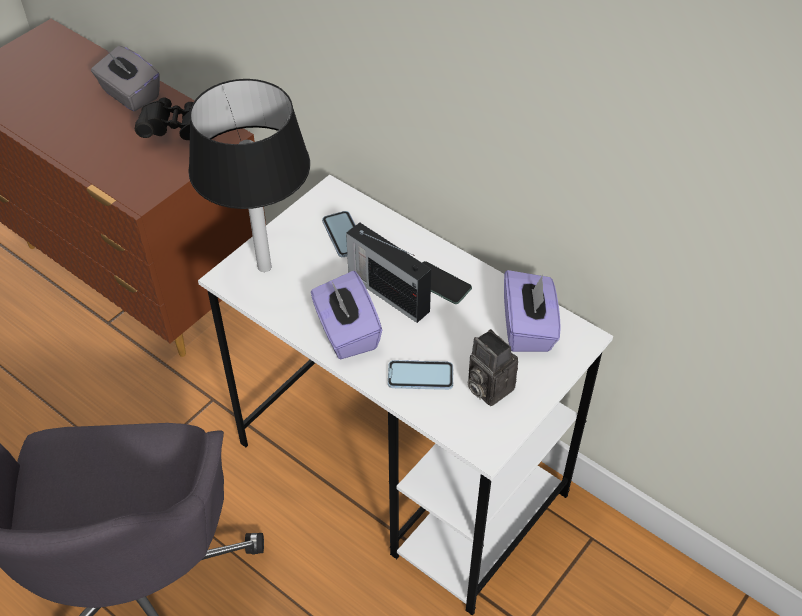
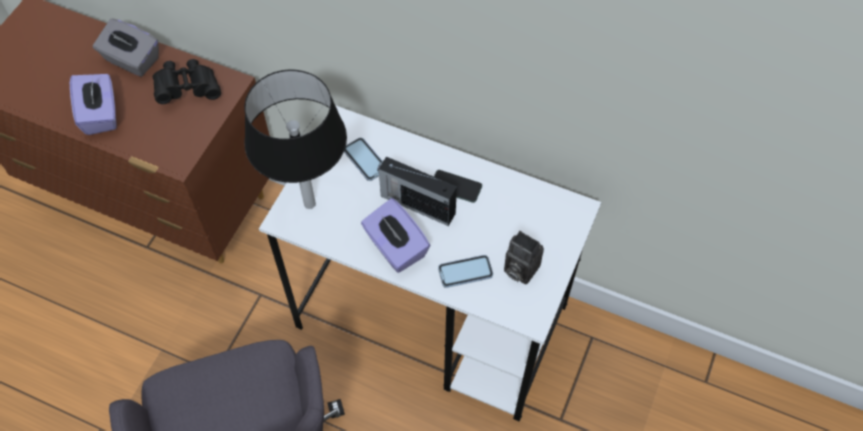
camera: 15 degrees left, 10 degrees up
purple tissue box [504,270,561,352] -> purple tissue box moved to [70,74,117,135]

